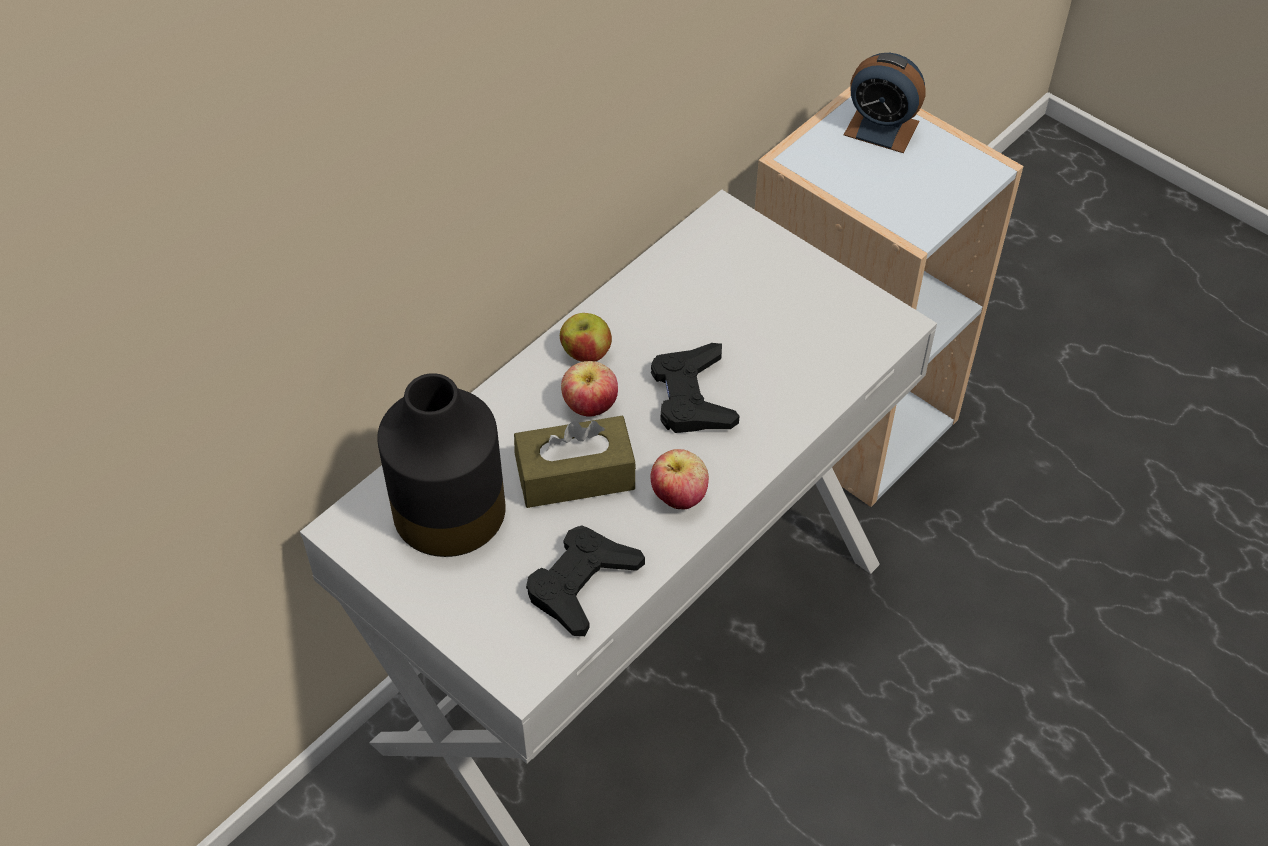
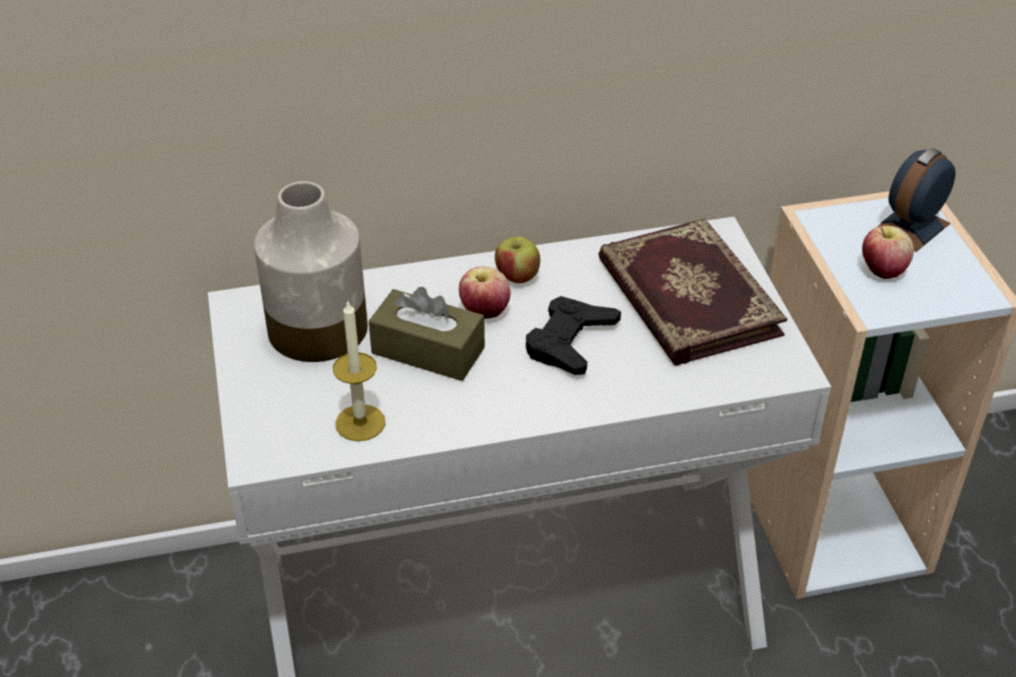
camera: 35 degrees right, 10 degrees down
black vase [377,373,506,557] -> beige vase [254,181,368,362]
black game controller [526,525,645,636] -> candle [333,300,385,441]
apple [651,449,709,509] -> apple moved to [862,225,914,279]
alarm clock [844,53,926,153] -> alarm clock turned 75 degrees clockwise [877,148,955,252]
none -> book [598,218,787,366]

